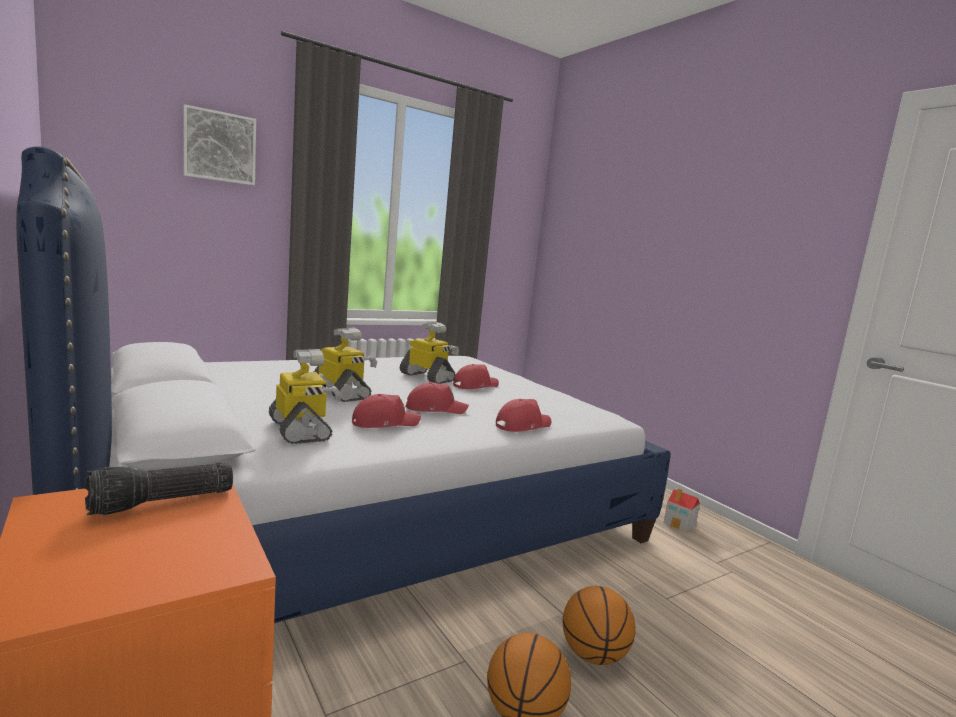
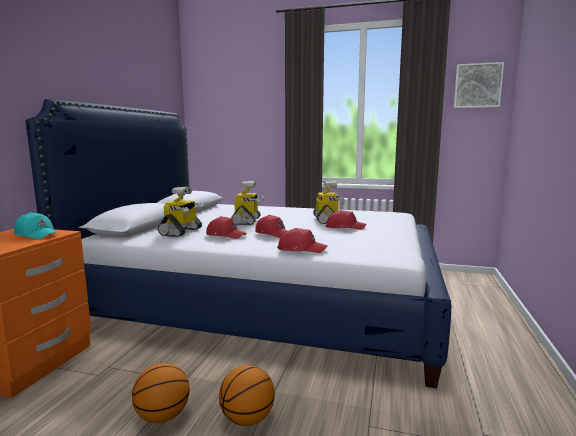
camera: 50 degrees right, 0 degrees up
flashlight [85,462,233,515] -> turquoise cap [14,212,58,239]
picture [183,104,256,186] -> picture moved to [454,62,504,108]
toy house [664,488,700,532] -> none

